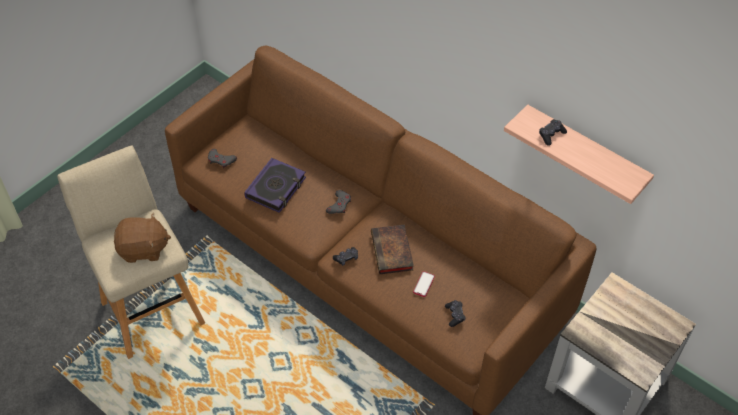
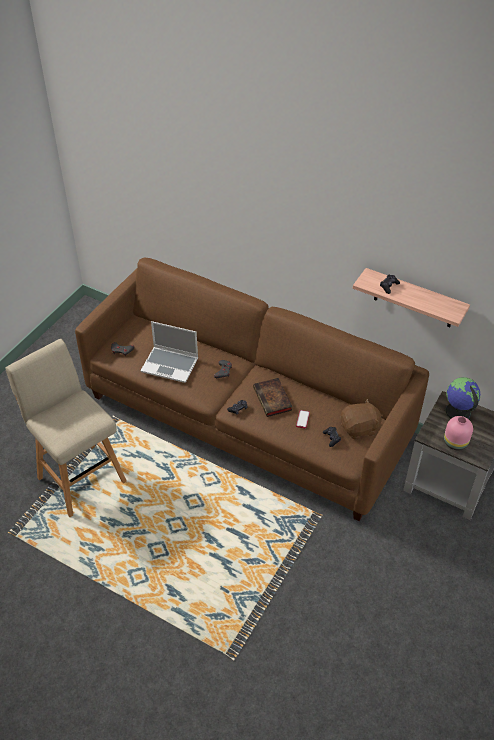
camera: 10 degrees left, 5 degrees down
brown plush toy [114,213,171,263] -> brown plush toy moved to [341,399,383,440]
book [245,158,306,213] -> laptop [140,321,198,383]
none -> pink vase [444,416,473,450]
none -> globe [446,377,481,419]

